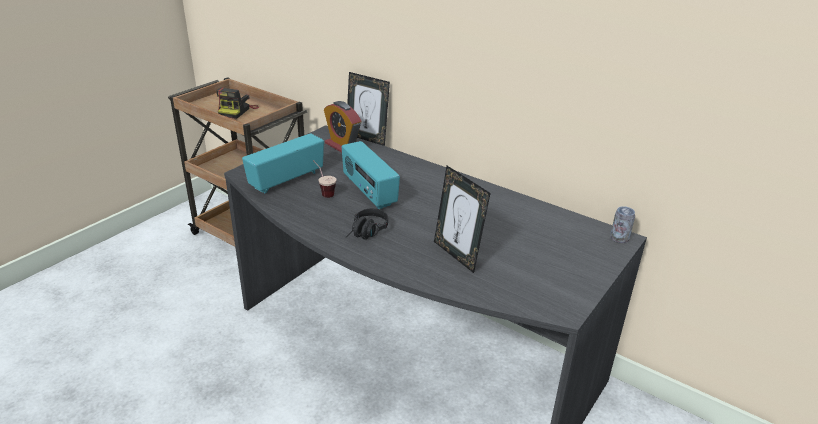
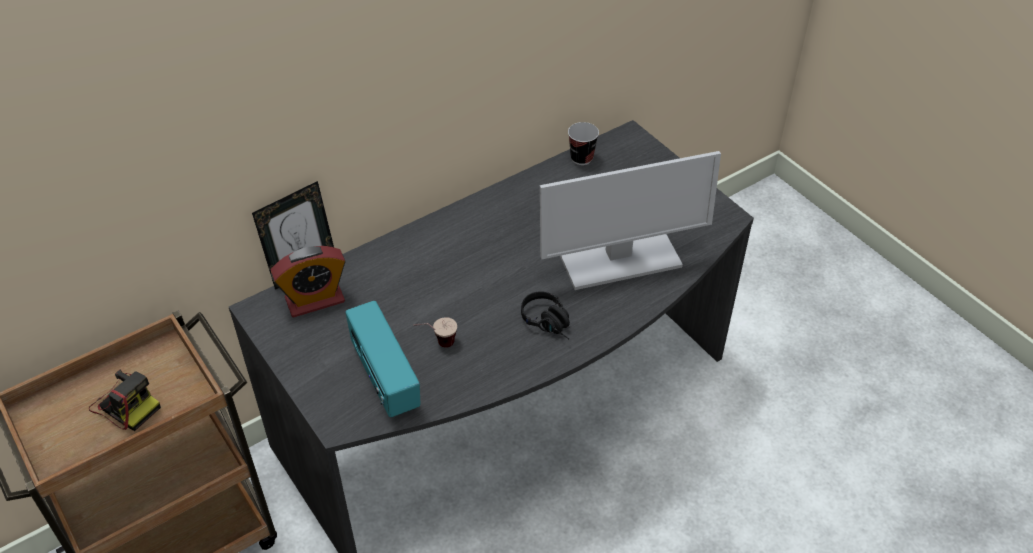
camera: 70 degrees left, 15 degrees up
radio [342,141,400,209] -> none
picture frame [434,166,491,273] -> monitor [540,151,721,290]
can [610,206,635,243] -> none
none -> cup [568,122,599,165]

